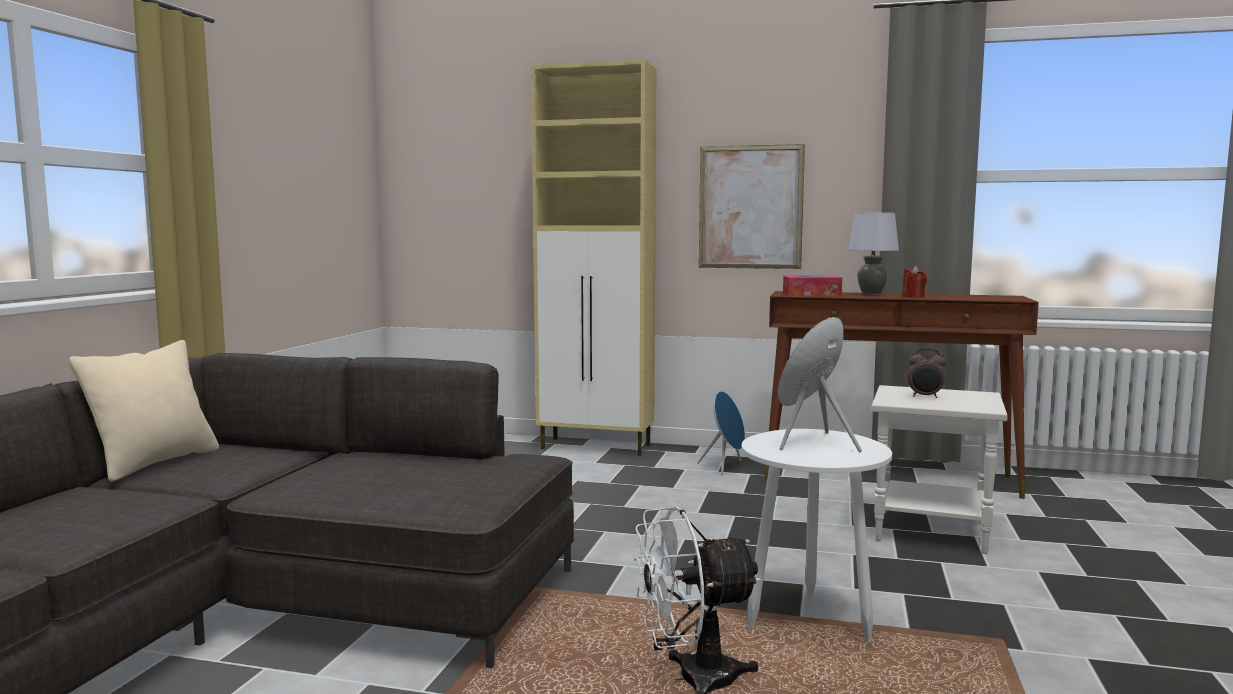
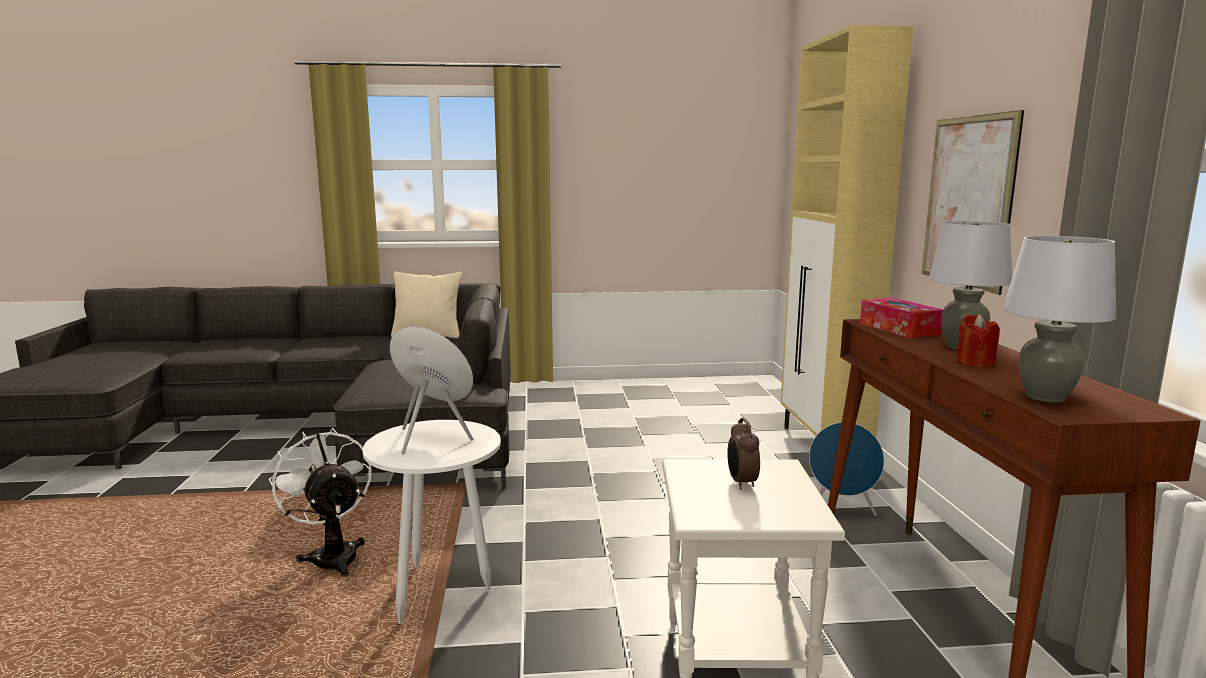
camera: 70 degrees right, 5 degrees up
none -> grey table lamp [1003,236,1117,403]

